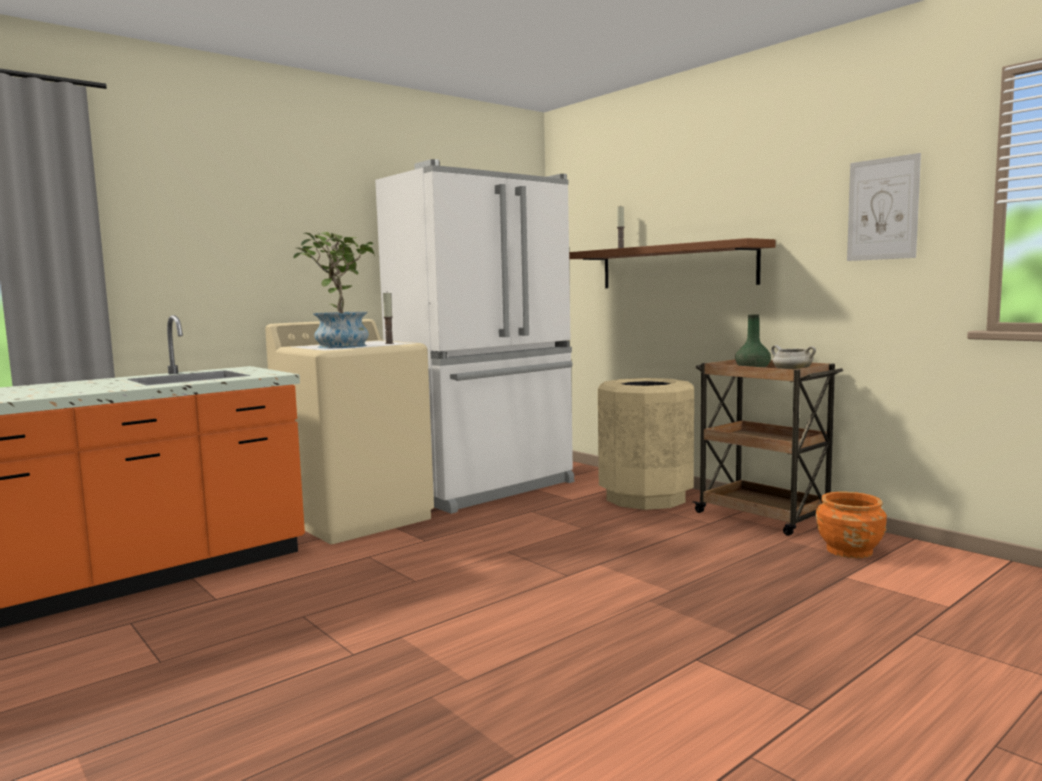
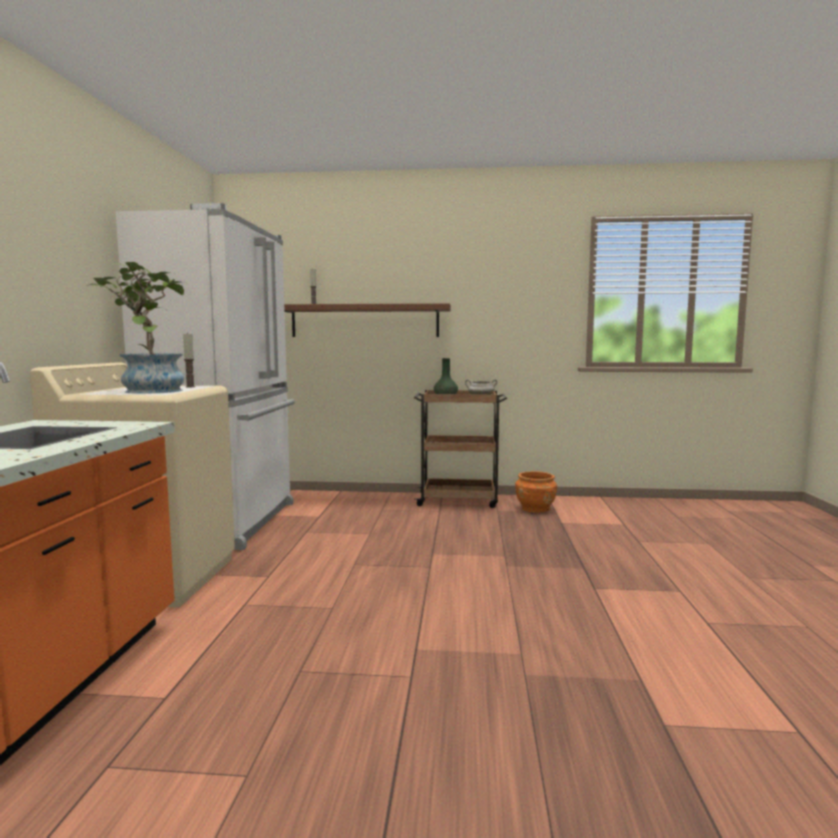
camera: 45 degrees left, 0 degrees up
beige trash can [598,378,694,510] -> none
picture [847,153,921,261] -> none

